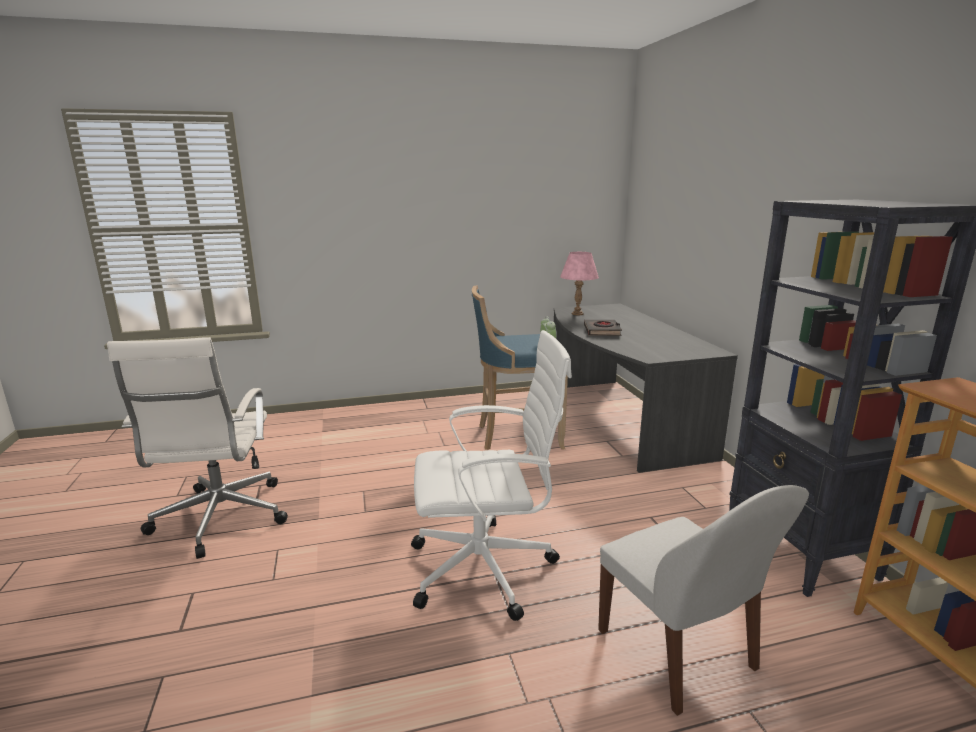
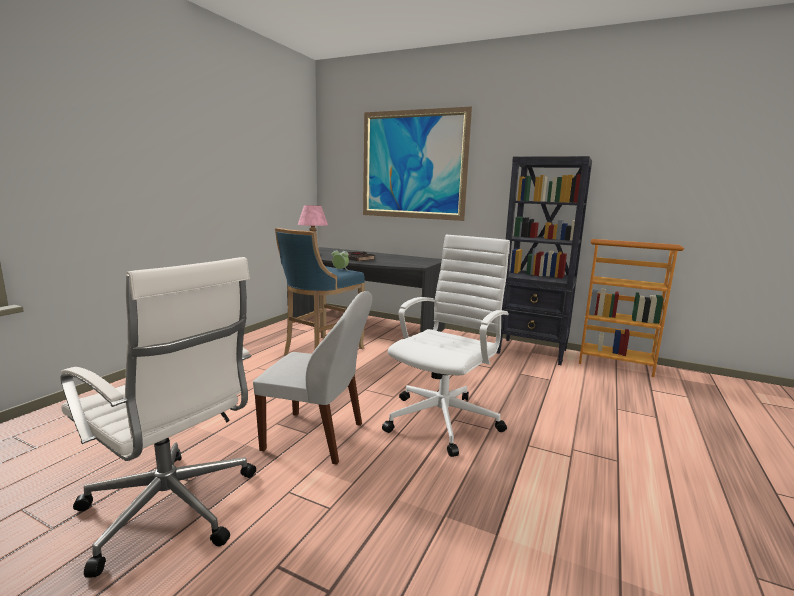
camera: 50 degrees left, 5 degrees down
white chair [598,485,809,716] -> white chair moved to [253,291,372,465]
none -> picture [363,106,472,221]

